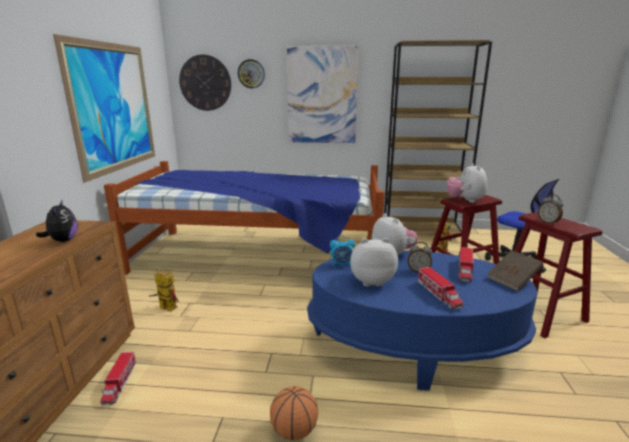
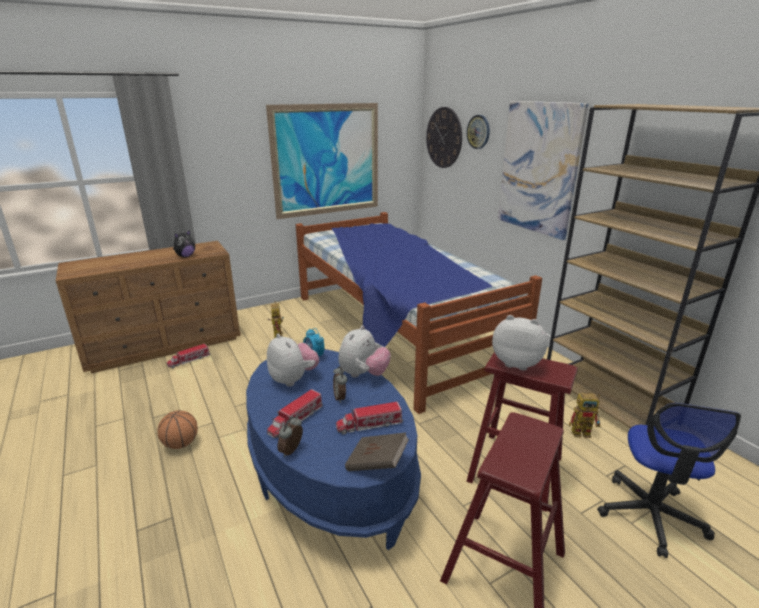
camera: 55 degrees right, 5 degrees up
plush toy [446,163,487,203] -> plush toy turned 60 degrees clockwise [492,315,548,371]
alarm clock [538,195,564,225] -> alarm clock moved to [277,416,303,457]

